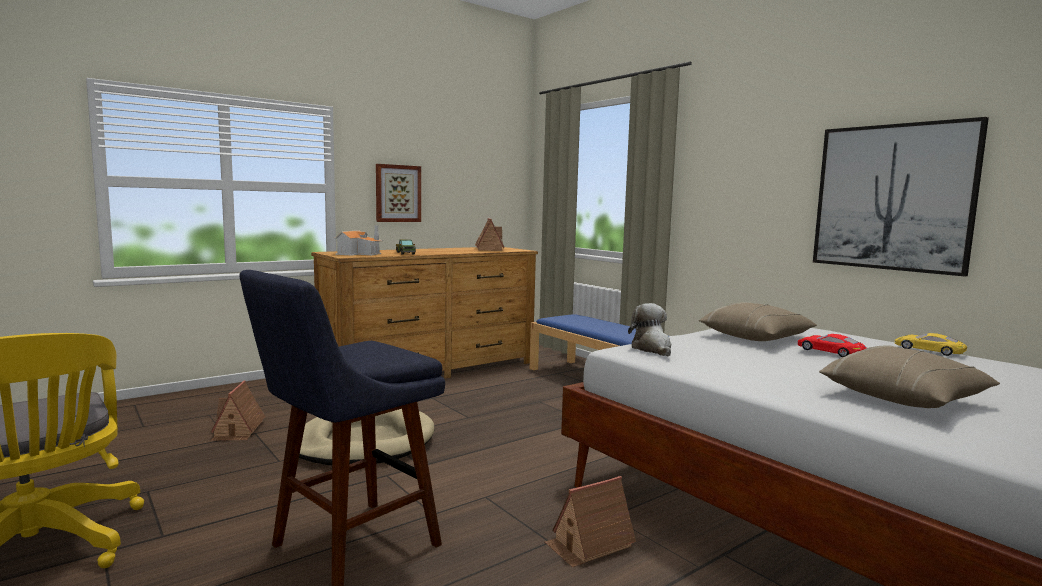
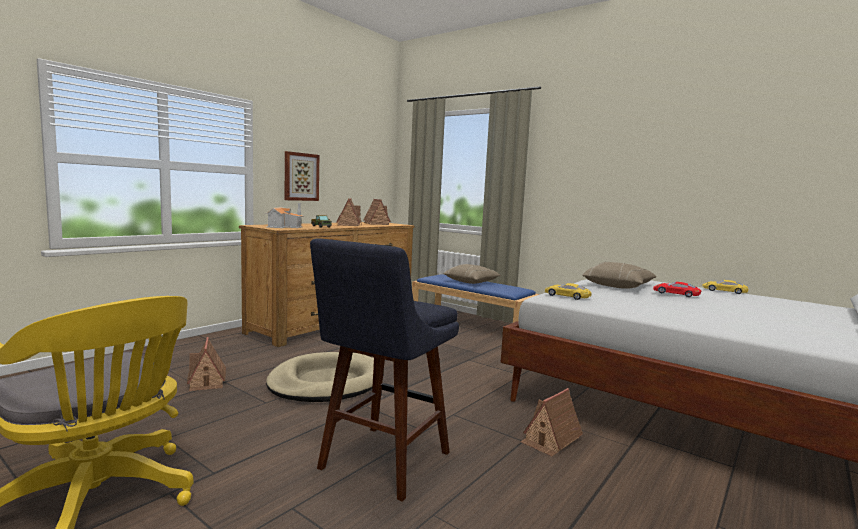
camera: 15 degrees left, 0 degrees up
plush toy [628,303,671,356] -> yellow toy car [545,283,592,300]
picture [813,117,989,276] -> none
beige pillow [819,346,1000,408] -> beige pillow moved to [443,264,501,284]
none -> toy house [336,198,362,226]

